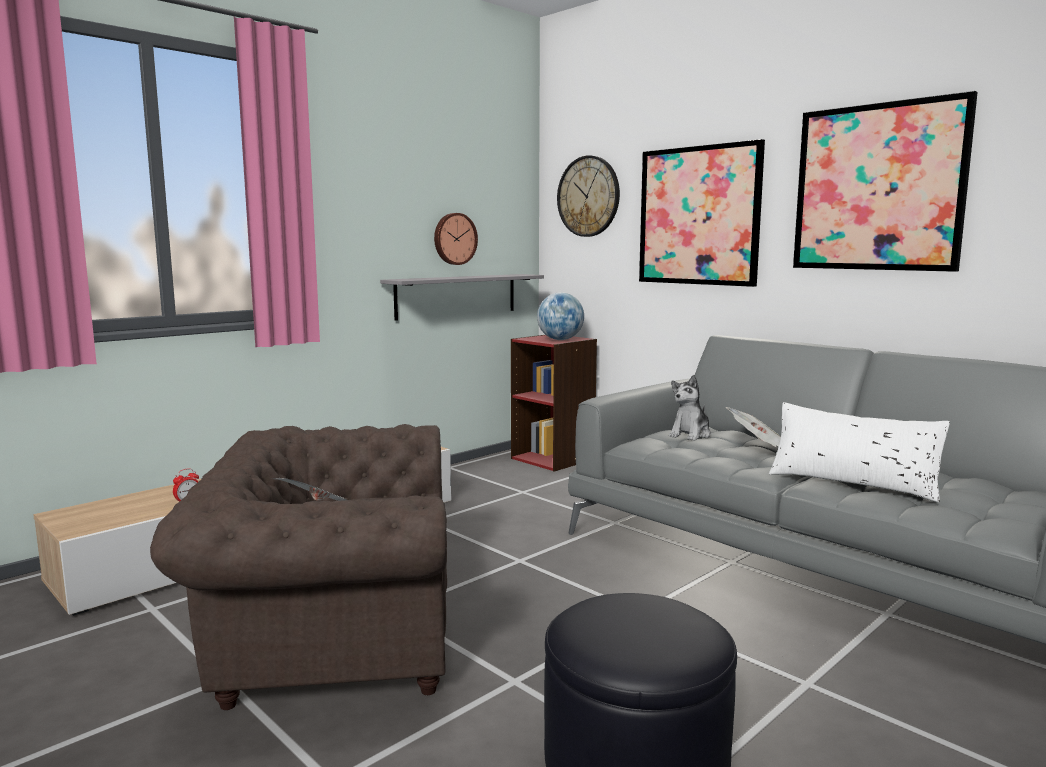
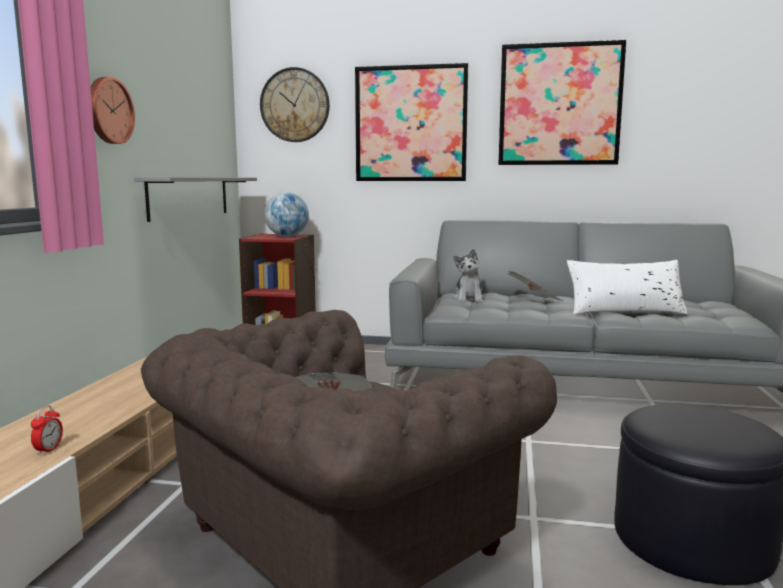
camera: 35 degrees left, 0 degrees up
wall clock [434,213,478,265] -> wall clock moved to [91,77,135,144]

